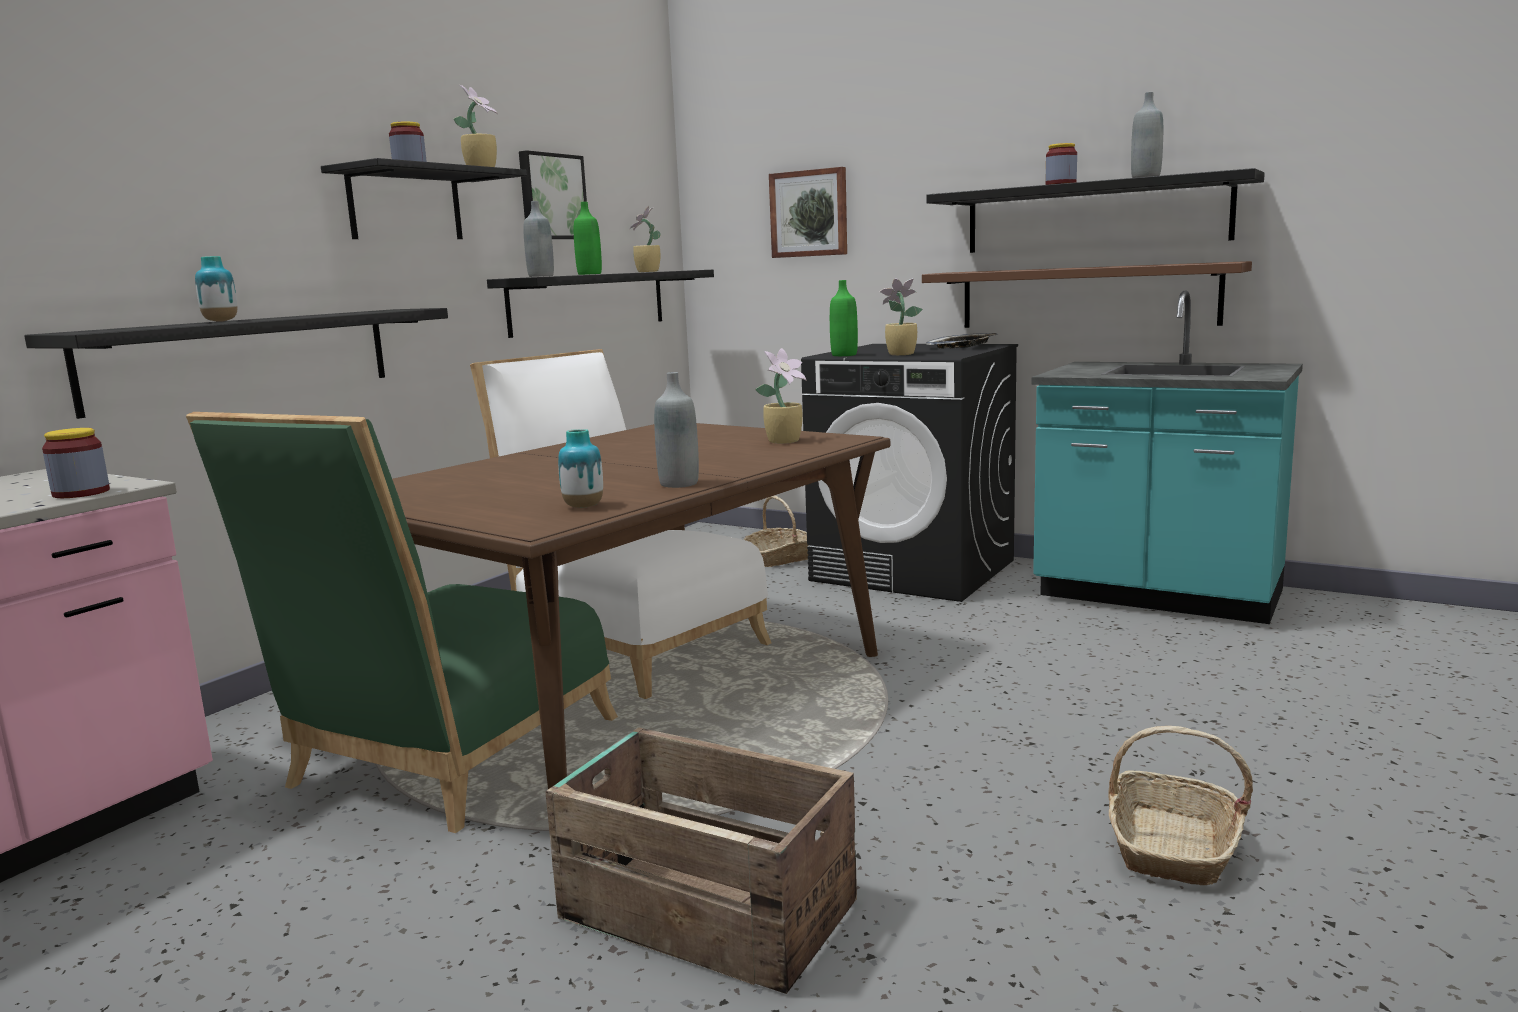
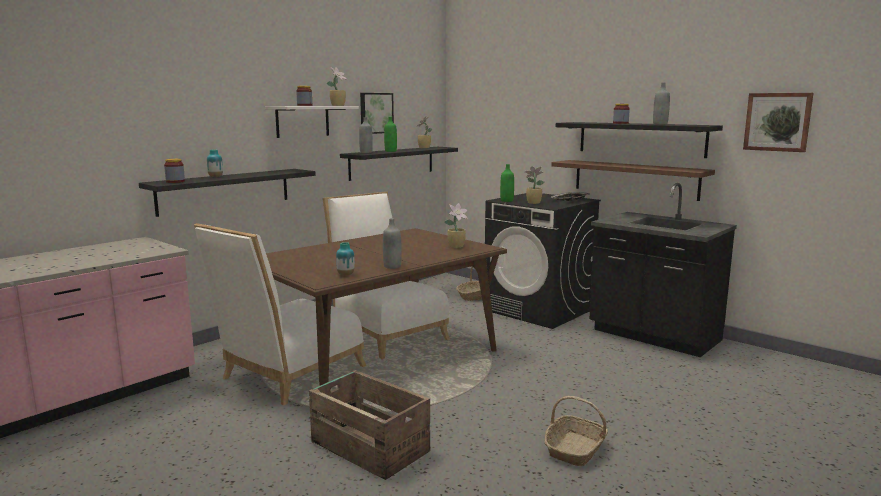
camera: 10 degrees right, 0 degrees up
jar [42,428,110,498] -> jar moved to [164,159,185,183]
green chair [186,412,618,833] -> white chair [194,223,366,405]
black shelf [321,158,527,239] -> white shelf [265,106,359,138]
picture [769,167,847,258] -> picture moved to [743,93,814,152]
turquoise counter [1032,290,1303,624] -> black counter [589,183,737,357]

